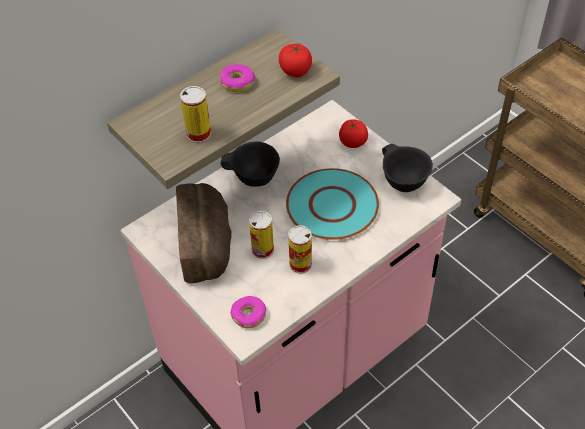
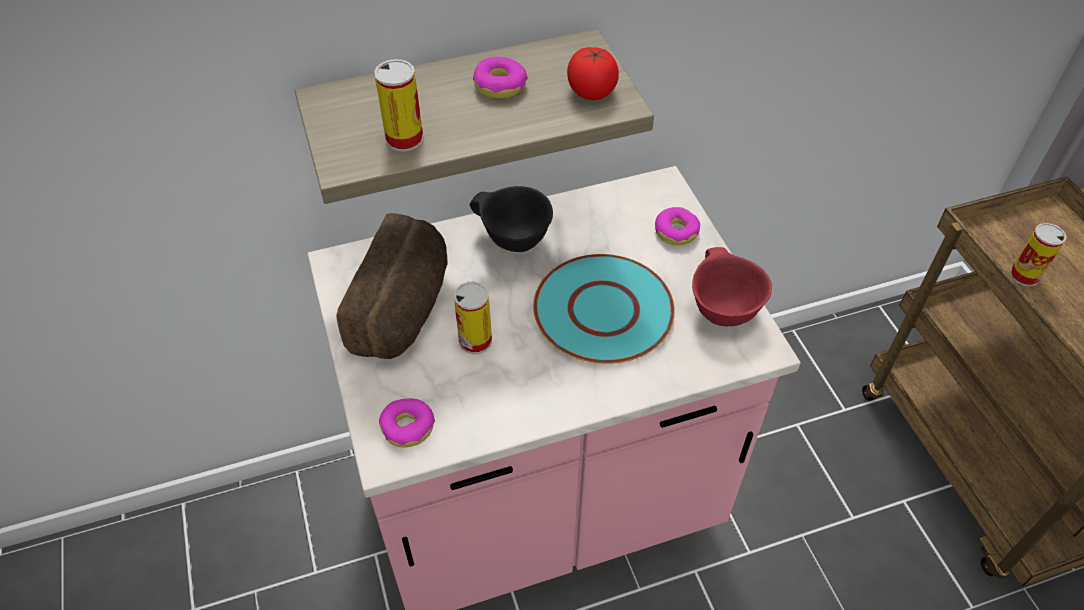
camera: 20 degrees right, 0 degrees up
can [288,225,312,274] -> can moved to [1010,223,1066,287]
tomato [339,119,368,148] -> donut [655,207,700,246]
black bowl [382,144,433,192] -> red bowl [692,247,772,326]

